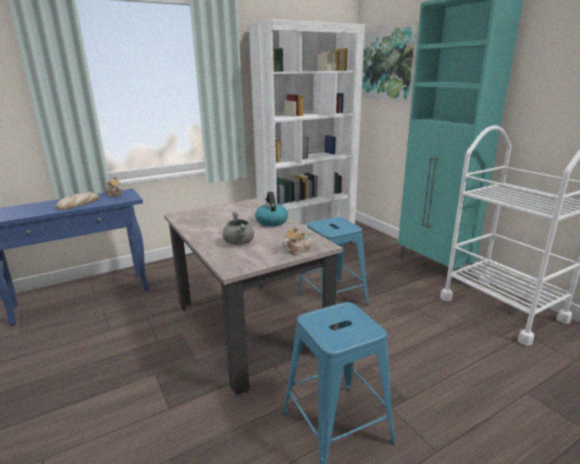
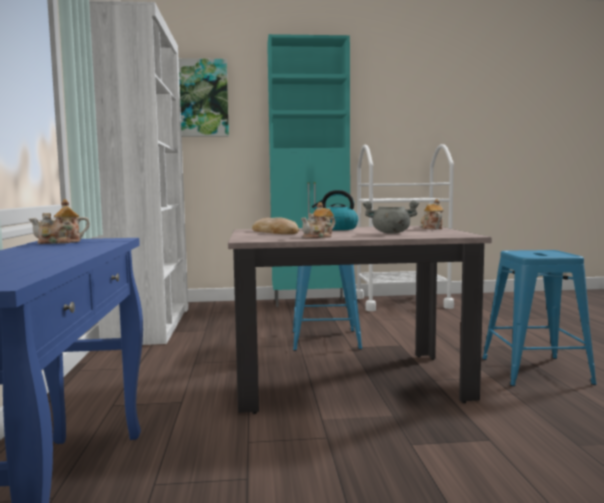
camera: 65 degrees left, 15 degrees down
bread [56,192,99,210] -> bread moved to [252,217,299,234]
none -> teapot [301,202,336,238]

